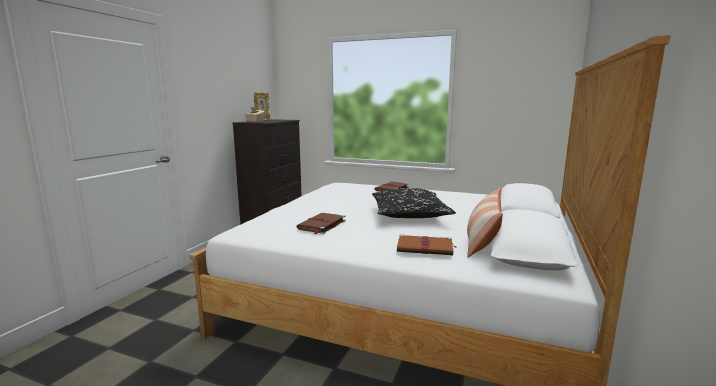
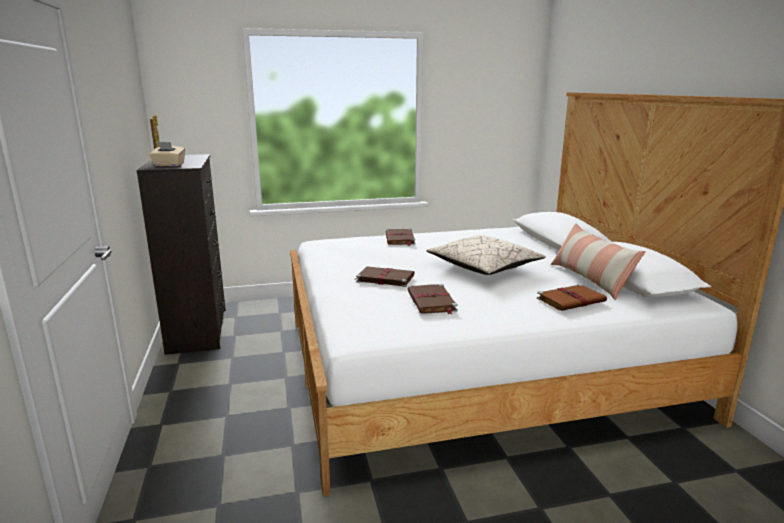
camera: 35 degrees left, 5 degrees up
black pillow [372,188,456,218] -> beige pillow [426,235,546,275]
none -> brown book [355,266,414,287]

